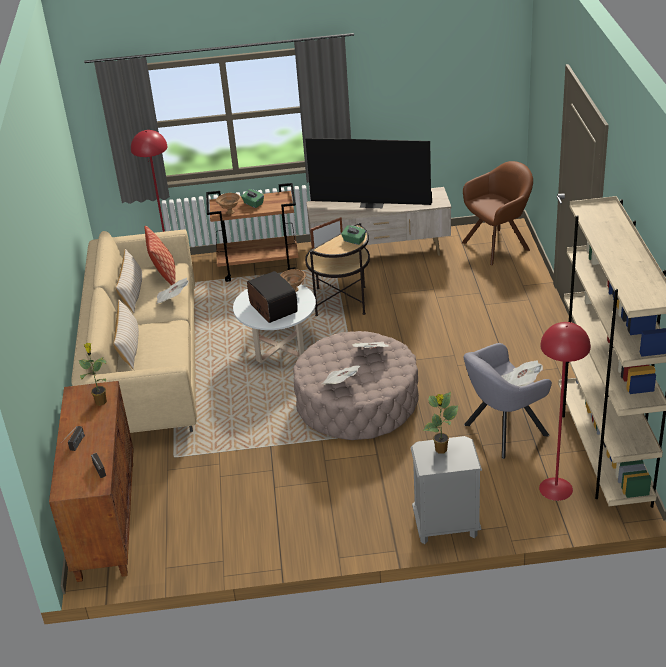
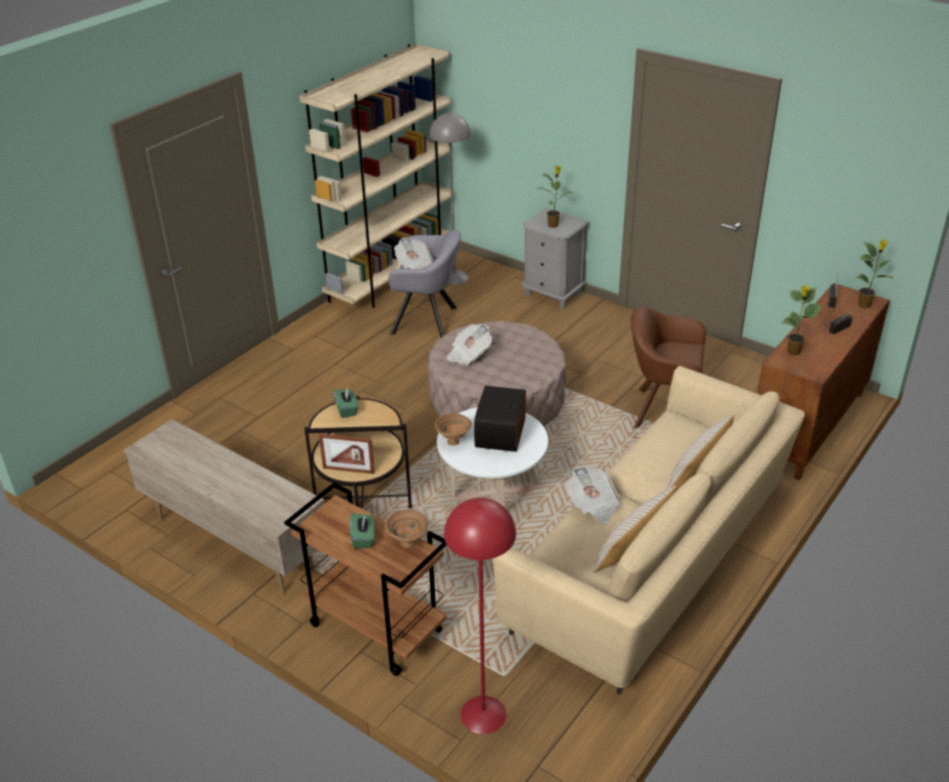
camera: 140 degrees left, 0 degrees up
pillow [145,226,176,285] -> none
television [305,138,432,208] -> none
newspaper [321,365,360,385] -> none
brown armchair [462,161,533,265] -> brown armchair moved to [631,306,706,428]
red floor lamp [539,322,591,501] -> grey floor lamp [429,113,471,285]
none -> potted plant [857,240,893,308]

